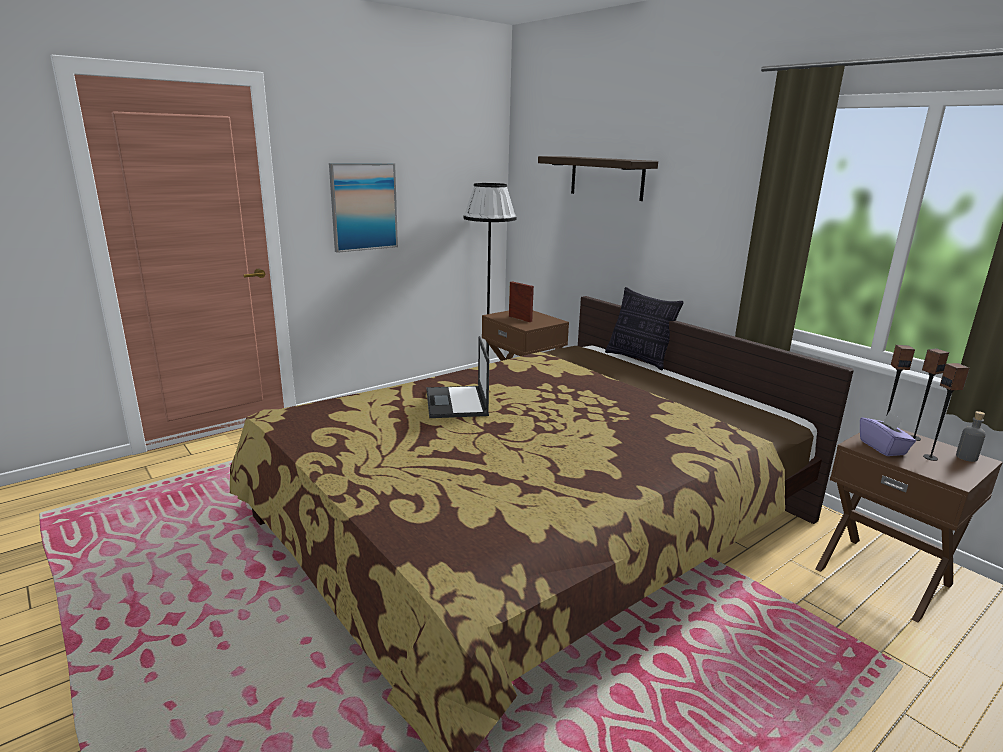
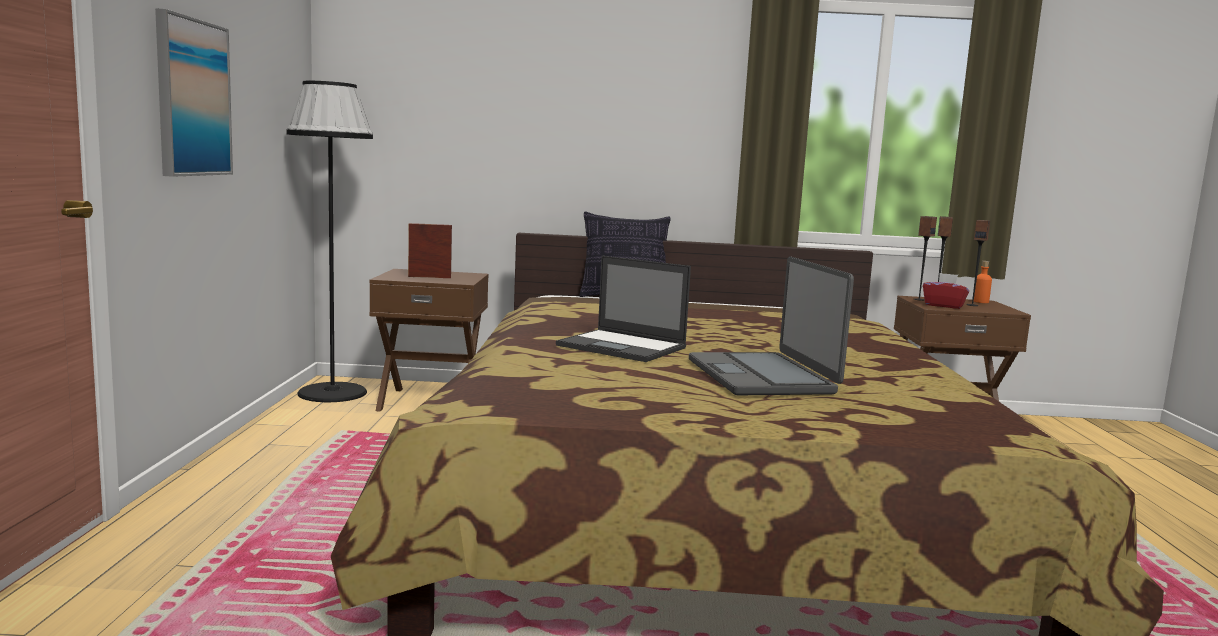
camera: 50 degrees left, 10 degrees down
shelf [538,156,658,201] -> none
purple tissue box [860,412,916,456] -> red tissue box [923,273,969,309]
grey bottle [956,411,986,462] -> orange bottle [974,261,992,303]
none -> laptop [689,256,854,395]

